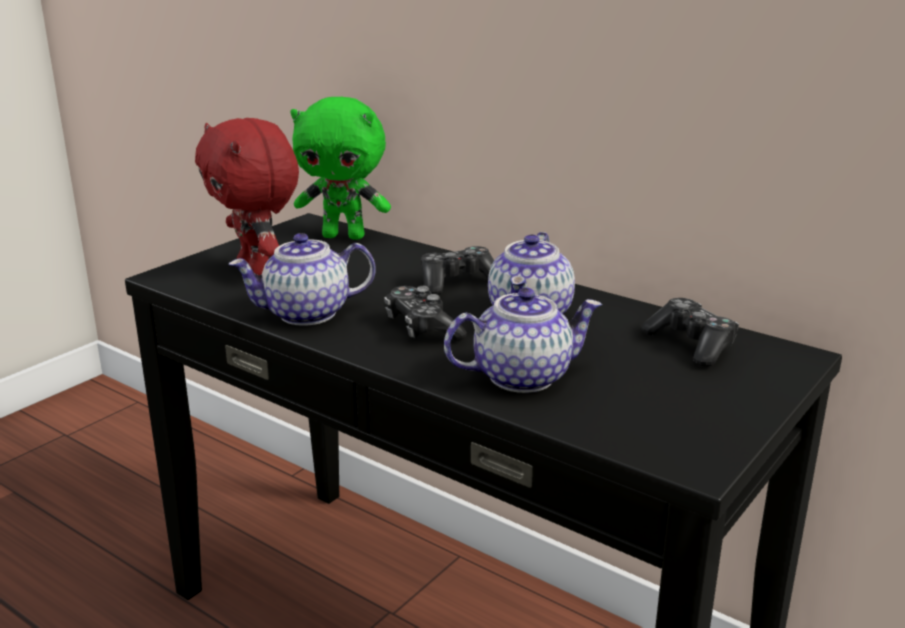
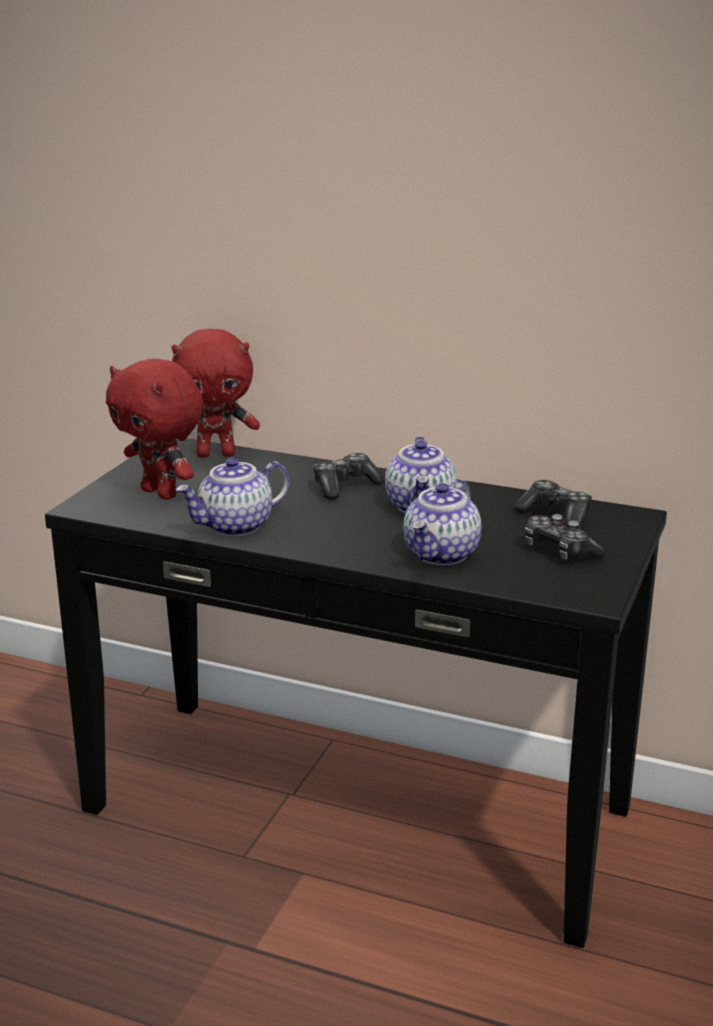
camera: 15 degrees left, 0 degrees up
green plush toy [290,96,391,240] -> red plush toy [172,328,260,458]
game controller [384,286,467,341] -> game controller moved to [525,514,605,560]
teapot [444,288,602,393] -> teapot turned 150 degrees clockwise [403,480,481,565]

